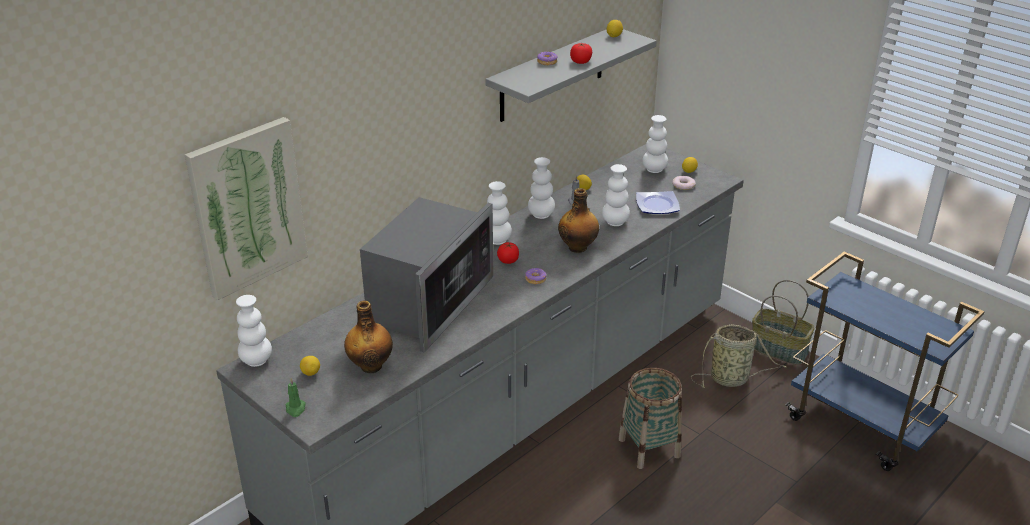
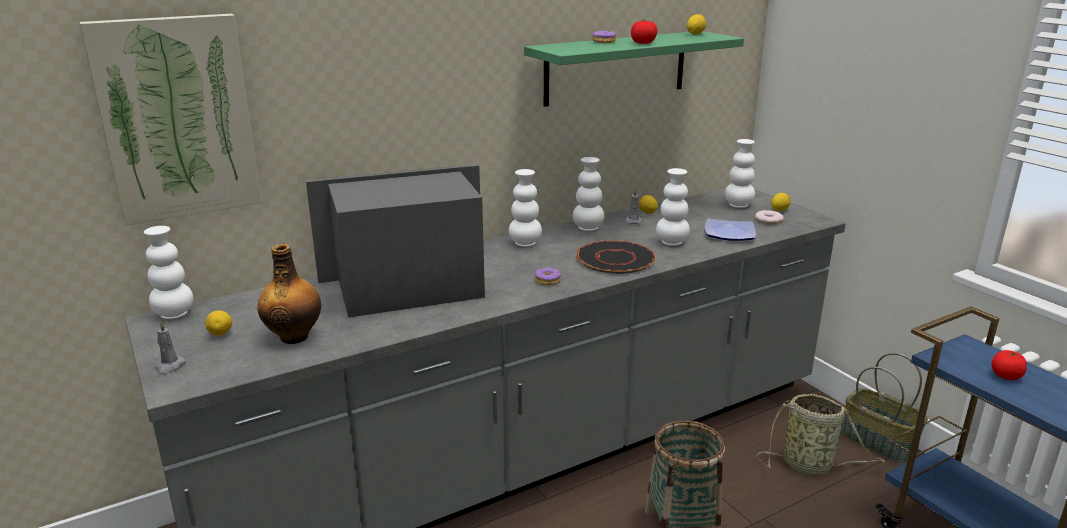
camera: 15 degrees right, 10 degrees down
green candle [285,378,306,417] -> grey candle [155,321,186,375]
microwave [360,197,493,353] -> microwave turned 150 degrees counterclockwise [306,164,485,317]
grey shelf [485,29,657,122] -> green shelf [524,31,744,107]
tomato [497,242,519,264] -> tomato moved to [992,350,1027,380]
bottle [558,188,599,253] -> black plate [576,240,656,274]

